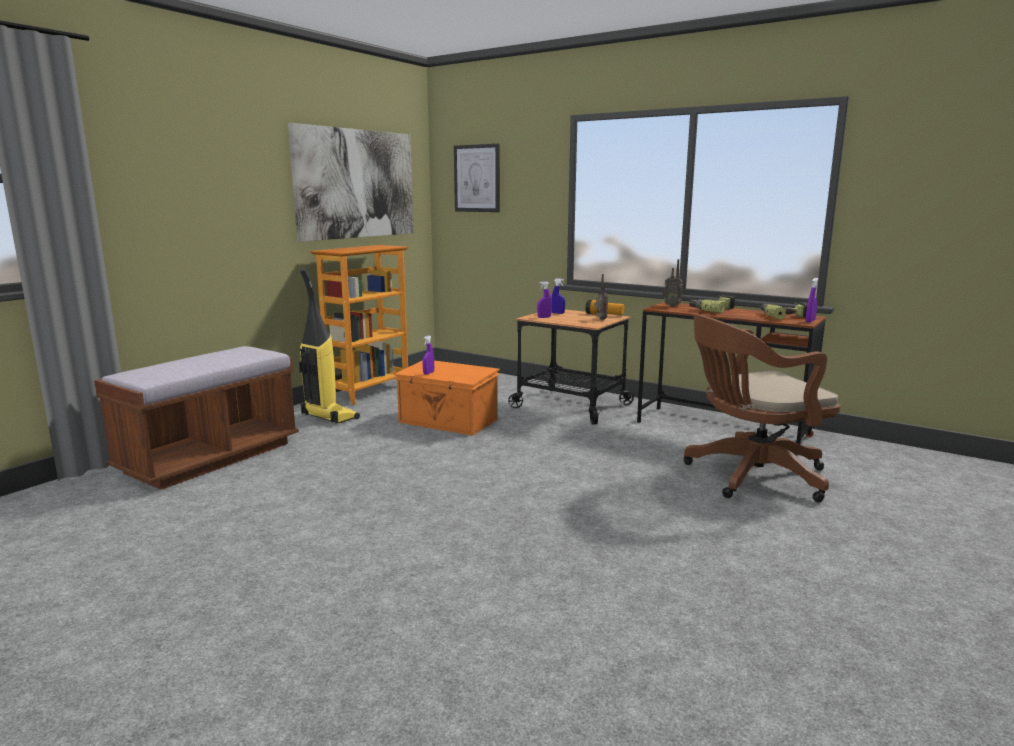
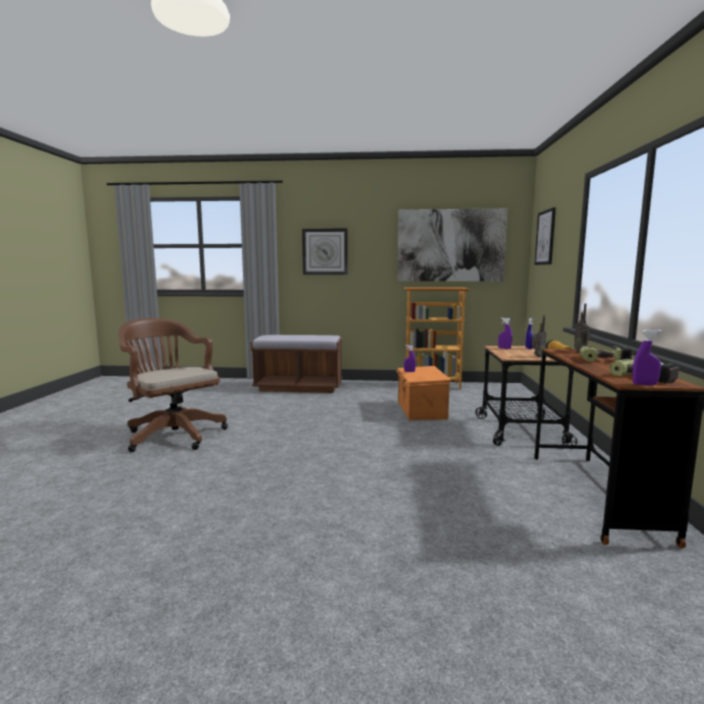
camera: 60 degrees right, 5 degrees down
vacuum cleaner [299,268,360,424] -> none
brown office chair [683,314,840,502] -> brown office chair moved to [118,318,228,452]
none -> wall clock [302,228,348,275]

